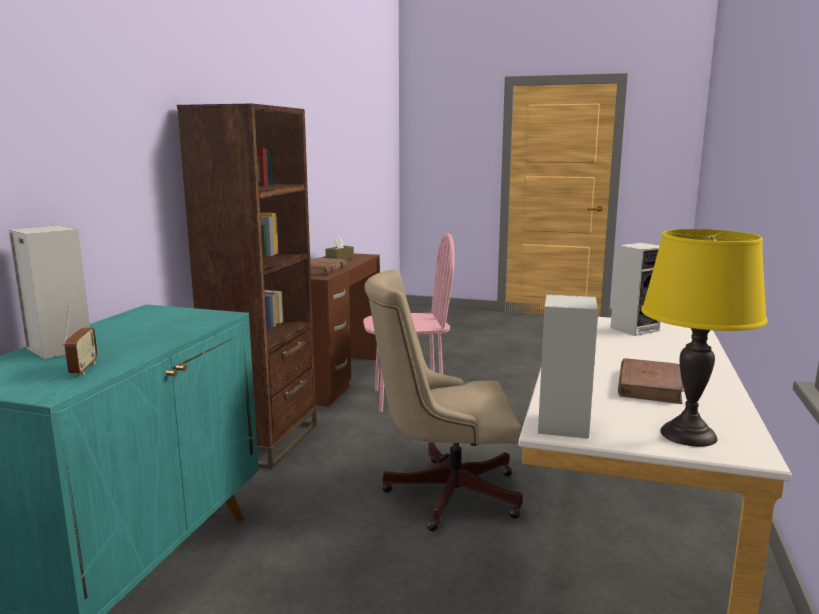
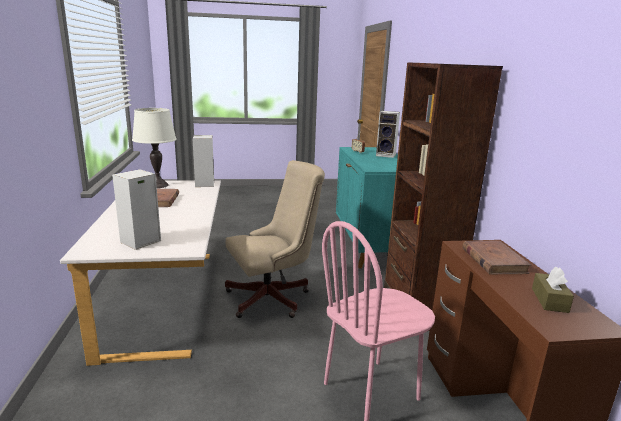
camera: 155 degrees right, 5 degrees up
yellow table lamp [641,229,768,447] -> white table lamp [132,108,177,188]

